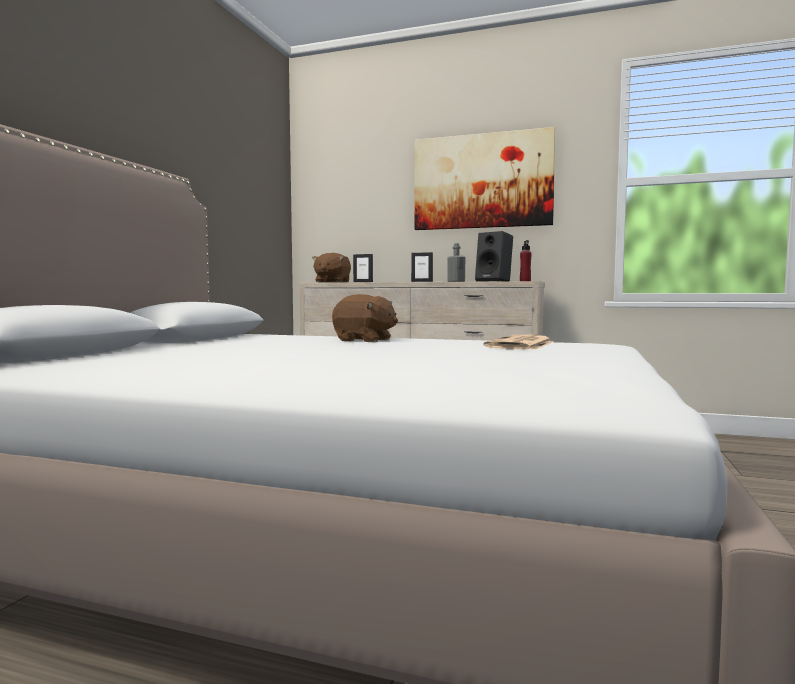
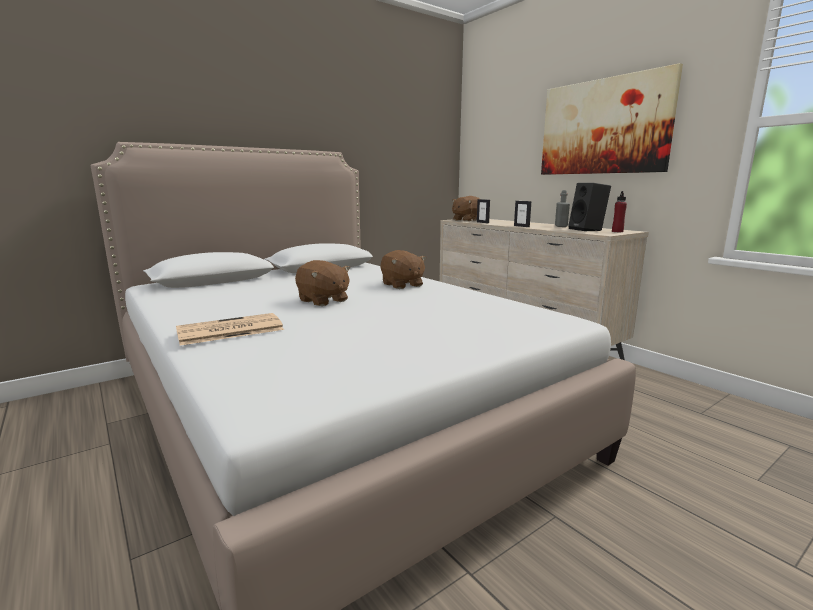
camera: 35 degrees right, 10 degrees up
newspaper [483,335,553,350] -> newspaper moved to [176,313,284,346]
none -> brown plush toy [295,260,350,306]

